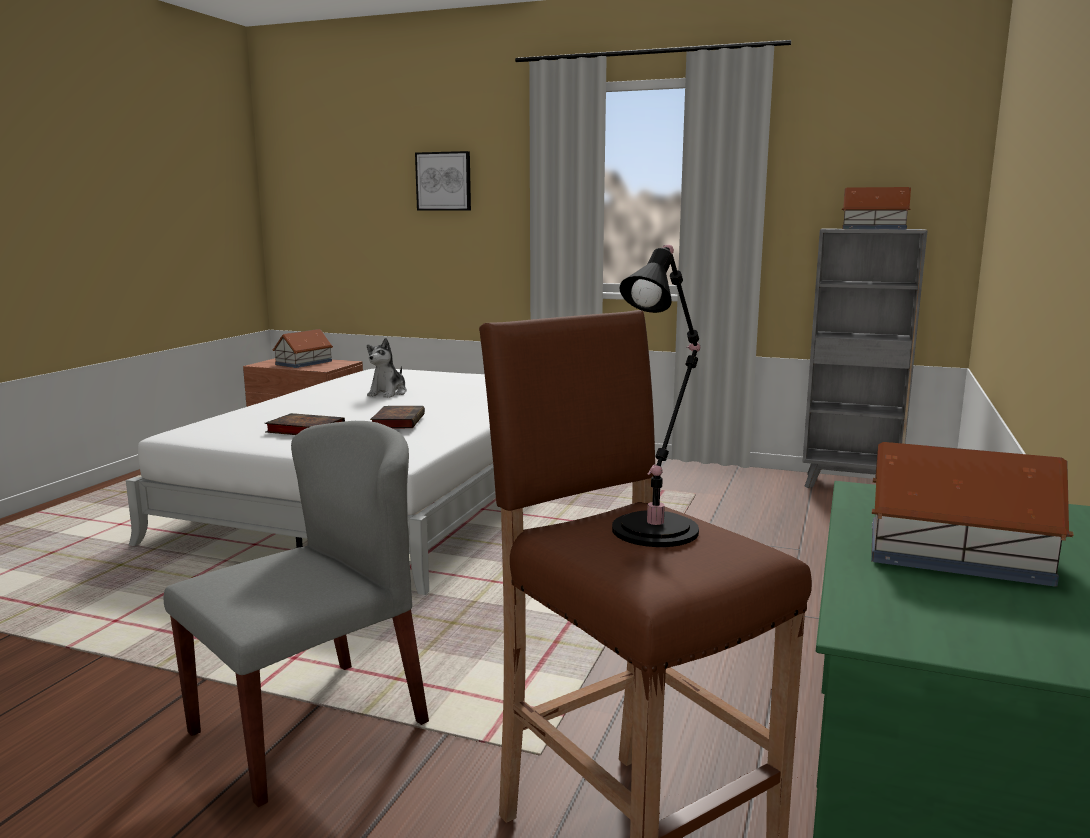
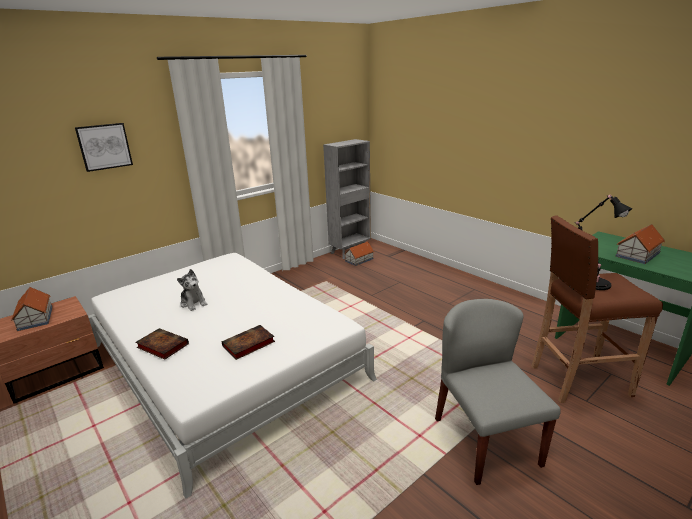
camera: 60 degrees left, 10 degrees up
book [370,406,425,428] -> book moved to [135,328,189,359]
toy house [842,187,911,229] -> toy house moved to [344,242,374,266]

